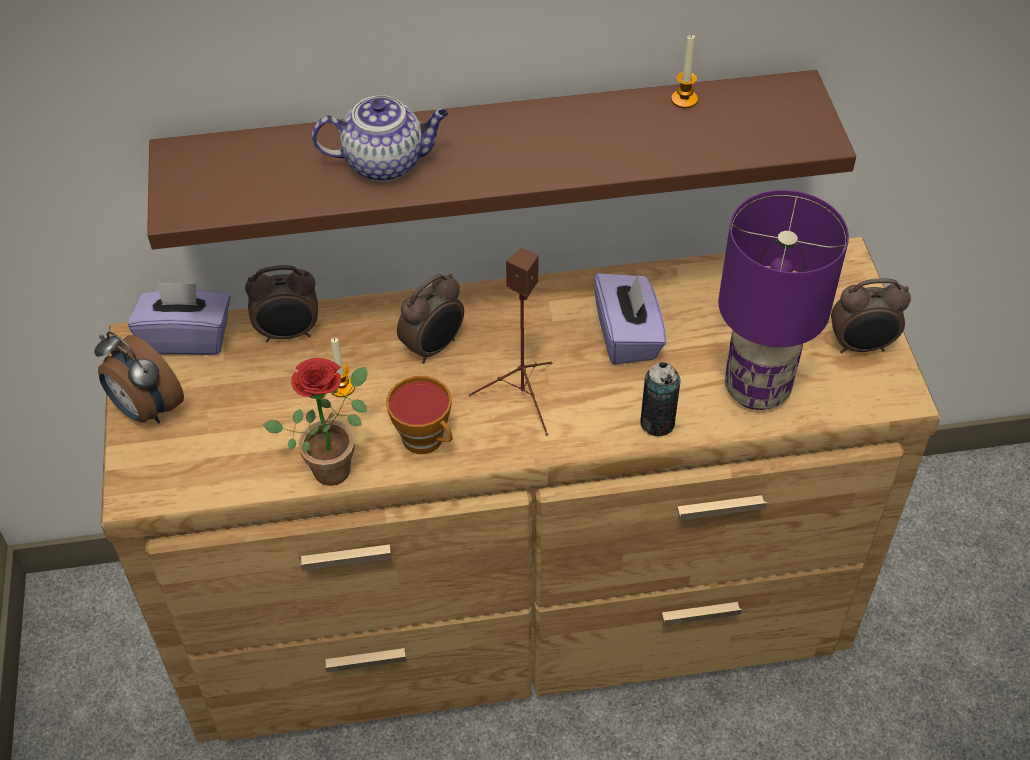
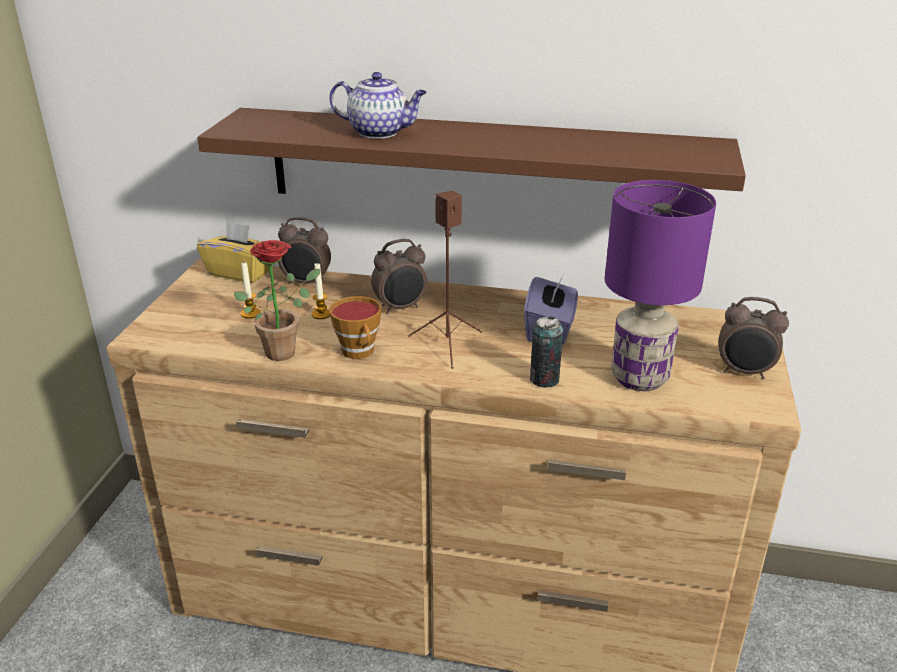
camera: 20 degrees right, 20 degrees down
alarm clock [94,331,184,424] -> none
purple tissue box [128,281,231,355] -> yellow tissue box [197,221,269,283]
candle [671,34,698,108] -> candle moved to [241,263,261,319]

